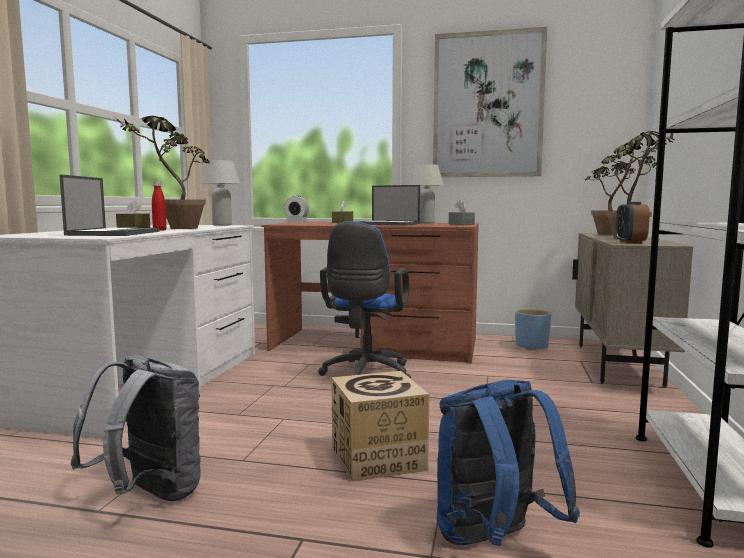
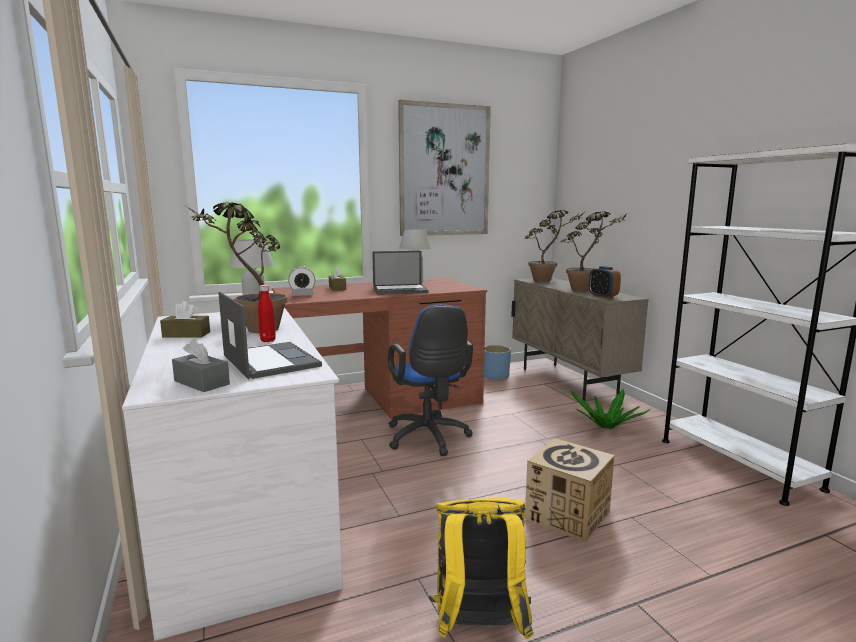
camera: 35 degrees left, 5 degrees up
grey backpack [71,355,201,502] -> yellow backpack [429,497,534,639]
blue backpack [437,380,581,546] -> none
grey tissue box [449,200,475,225] -> grey tissue box moved to [172,339,230,392]
none -> potted plant [570,389,650,429]

